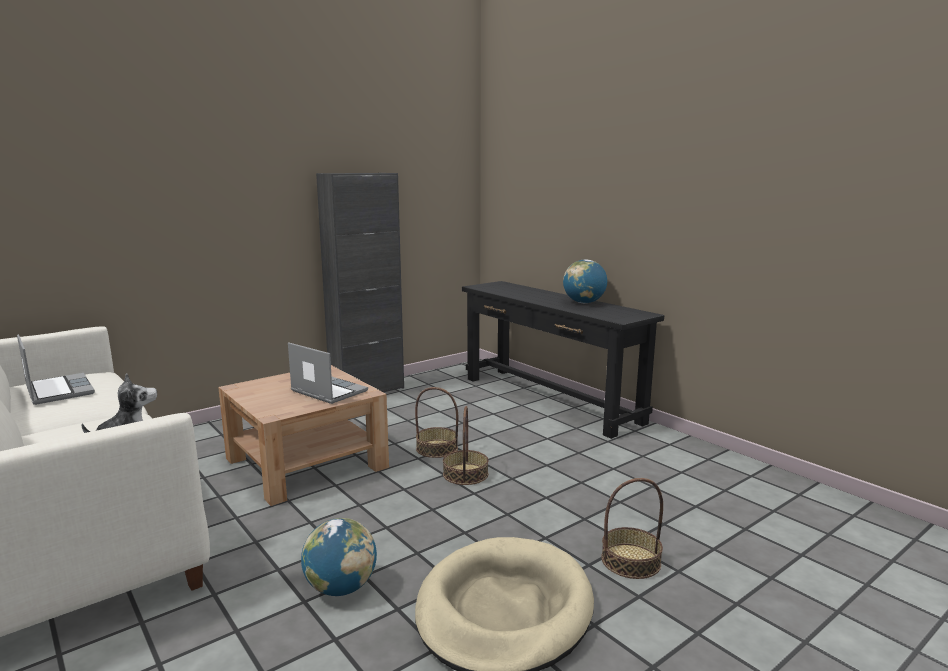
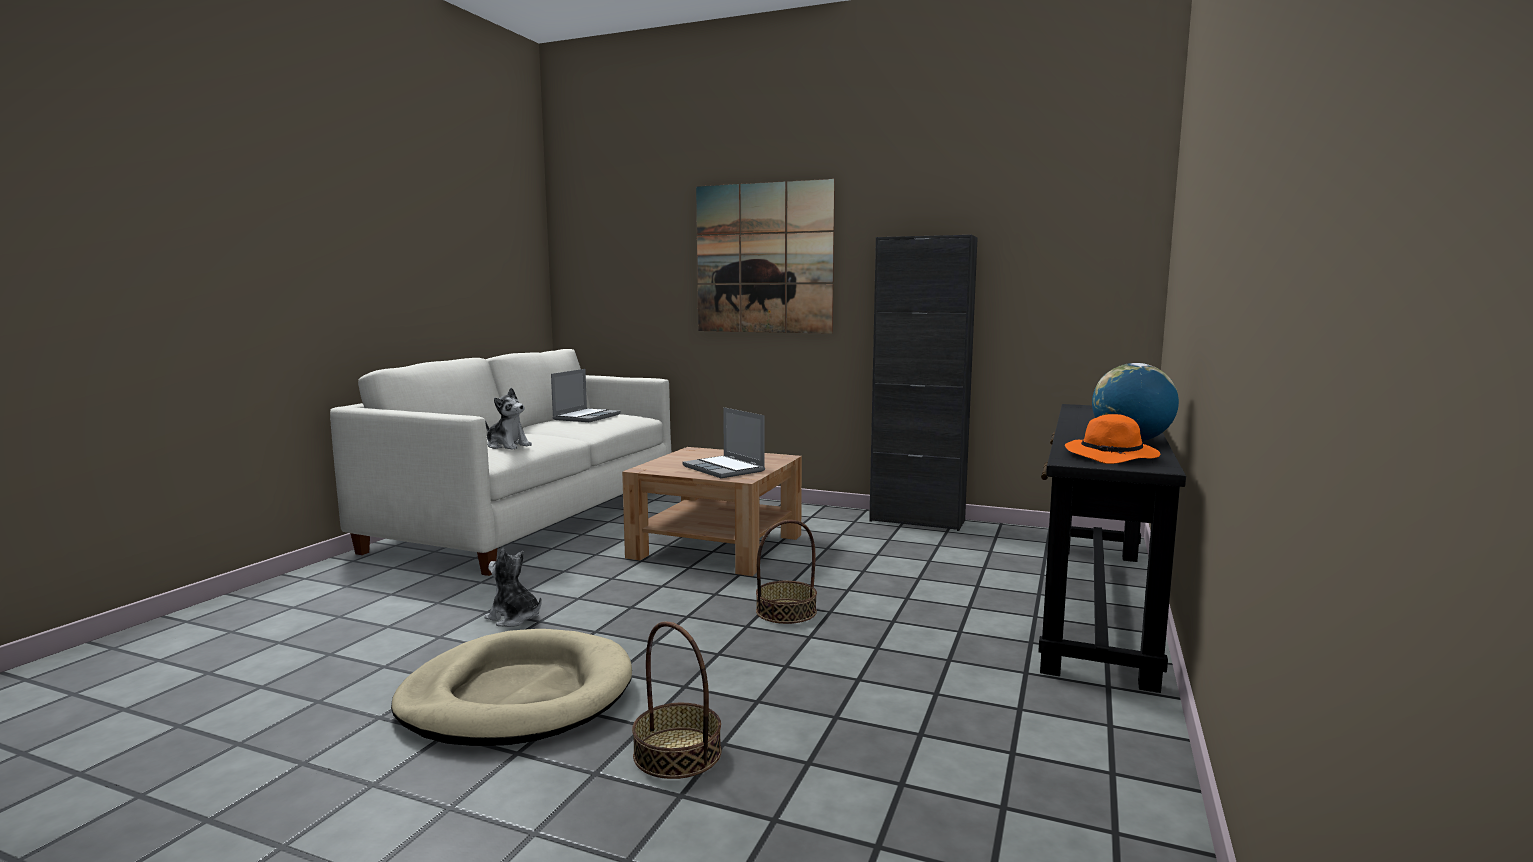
camera: 60 degrees right, 5 degrees down
laptop [288,342,368,404] -> laptop turned 135 degrees clockwise [683,407,765,478]
globe [301,518,377,596] -> plush toy [485,549,542,627]
basket [415,387,458,458] -> none
none -> picture [696,179,835,334]
none -> orange hat [1065,414,1160,464]

